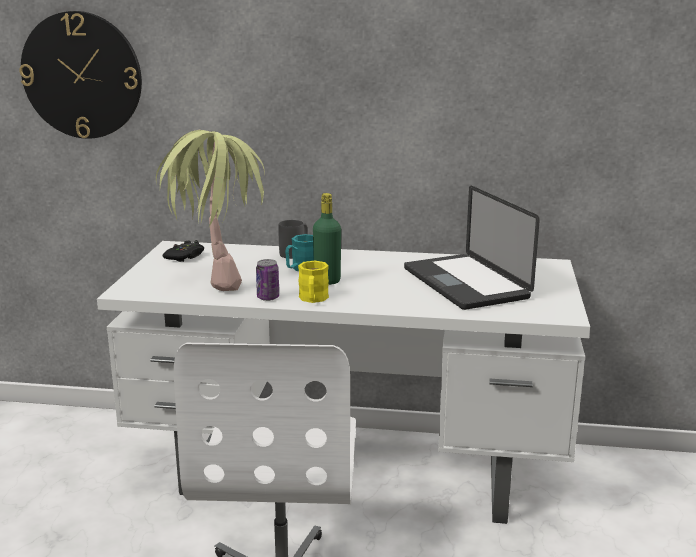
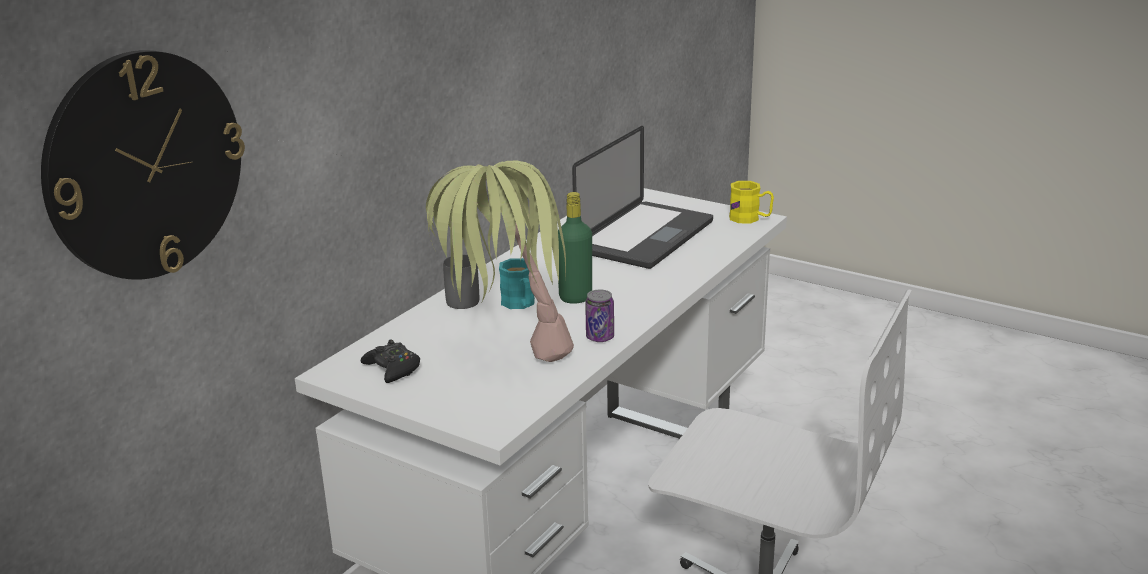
camera: 65 degrees left, 5 degrees up
yellow mug [298,261,329,303] -> yellow mug moved to [729,181,774,223]
laptop [404,186,540,310] -> laptop turned 60 degrees counterclockwise [572,126,713,269]

